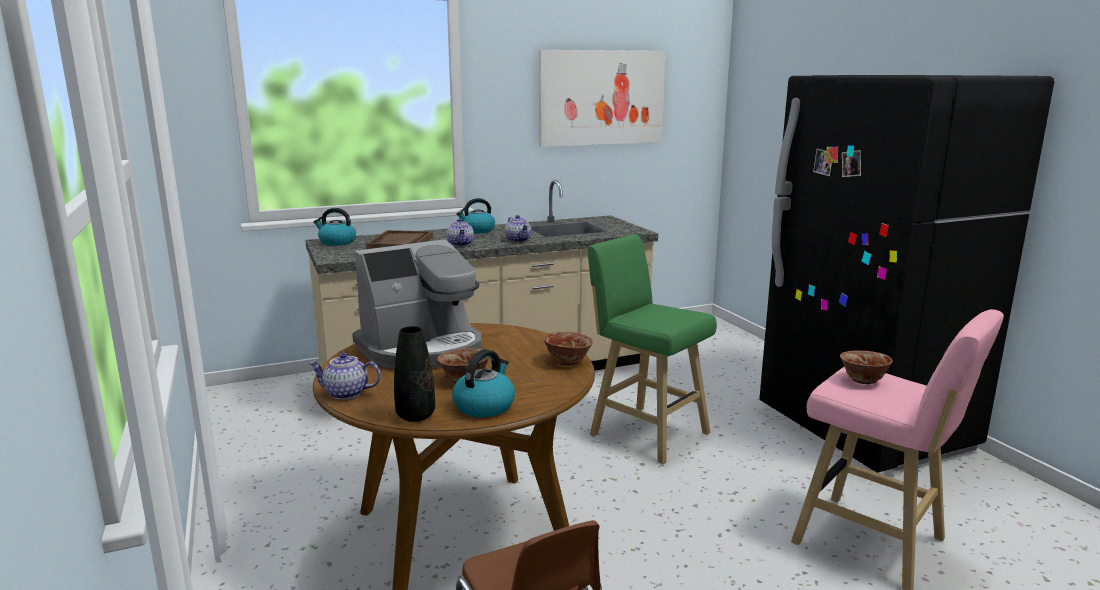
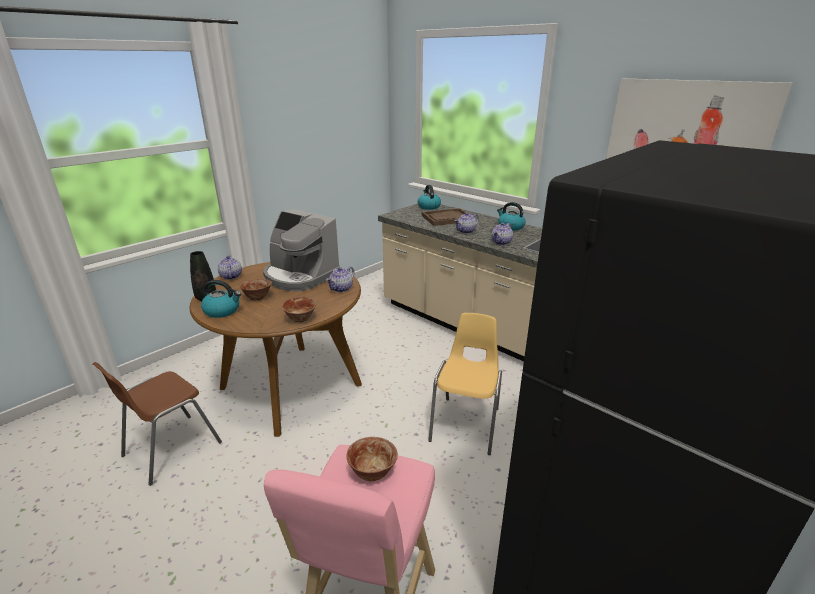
camera: 65 degrees right, 10 degrees up
green stool [588,234,717,464] -> yellow chair [428,313,502,455]
none -> teapot [326,266,354,292]

